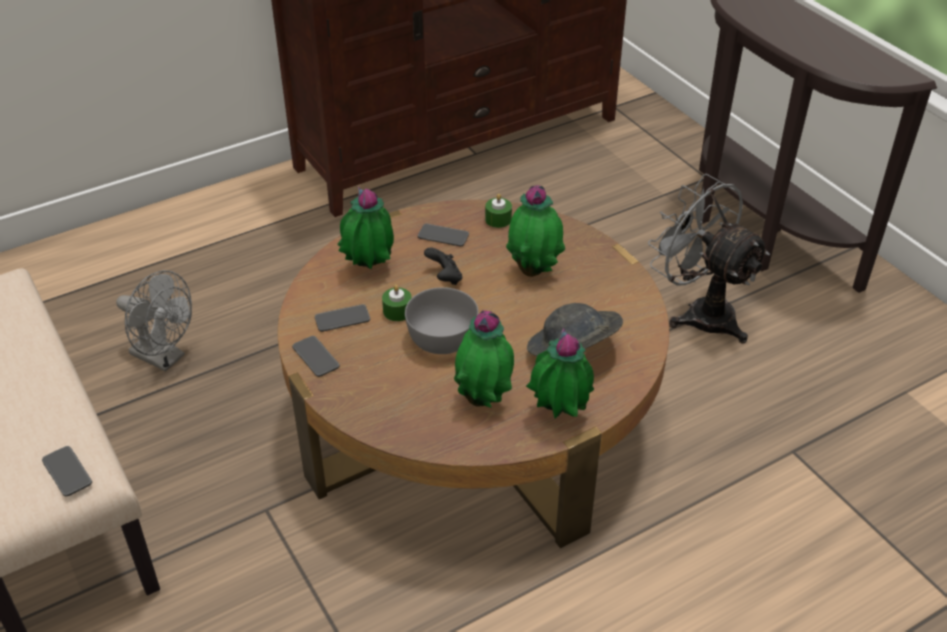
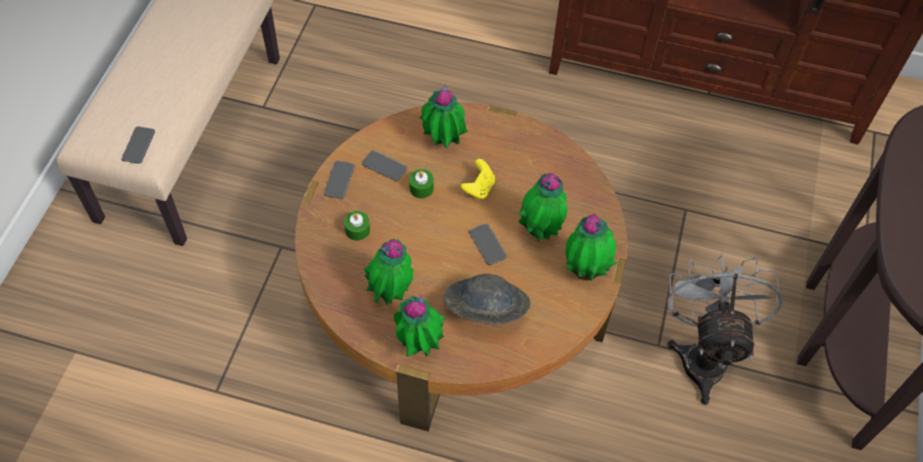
camera: 45 degrees right, 15 degrees up
grey fan [116,270,192,372] -> none
grey bowl [405,287,479,354] -> none
phone [418,224,469,246] -> phone moved to [469,224,507,265]
black game controller [424,247,462,285] -> yellow game controller [461,159,495,199]
green candle [485,194,512,228] -> green candle moved to [344,211,370,241]
none -> potted plant [565,214,617,281]

